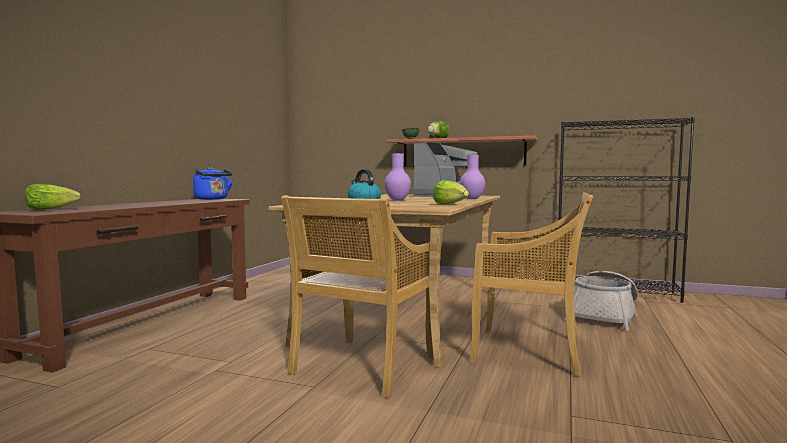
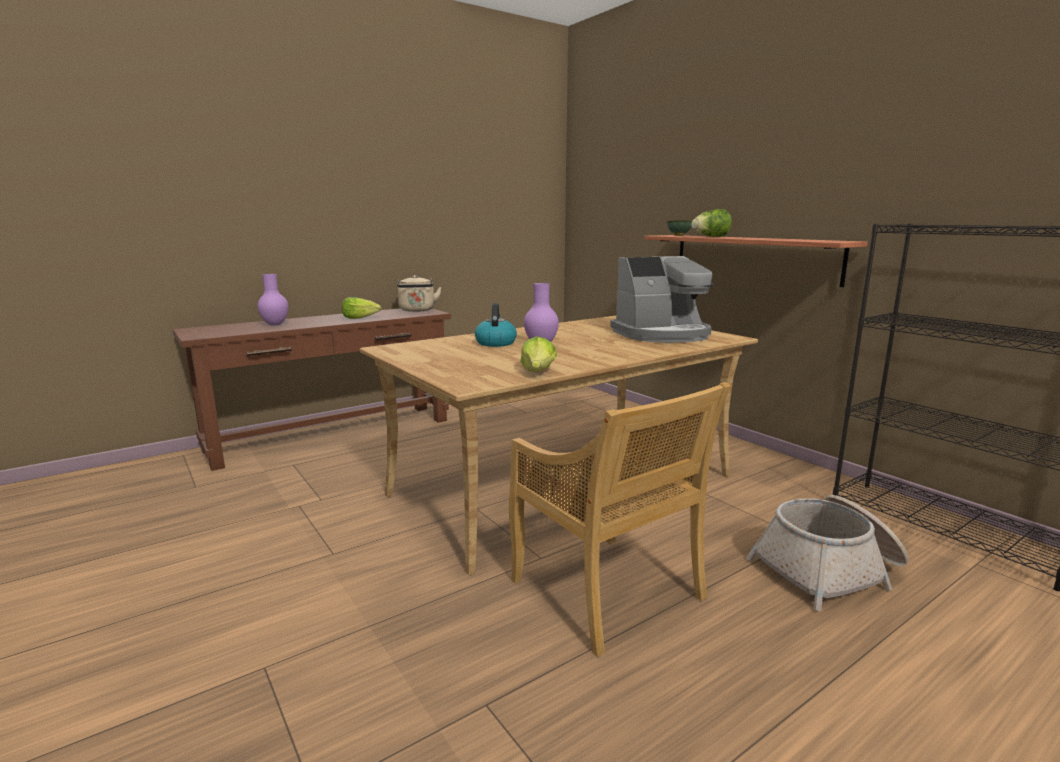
camera: 35 degrees right, 10 degrees up
lettuce [25,184,81,210] -> lettuce moved to [342,297,381,319]
blue kettle [193,167,233,200] -> beige kettle [397,275,442,312]
beige chair [281,196,433,398] -> none
purple vase [460,155,485,199] -> purple vase moved to [257,274,288,326]

